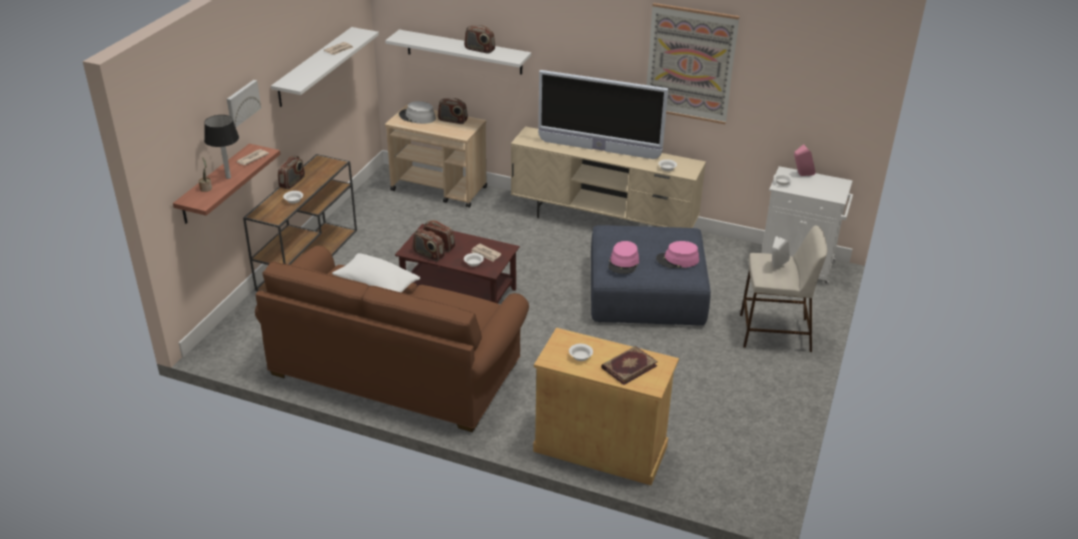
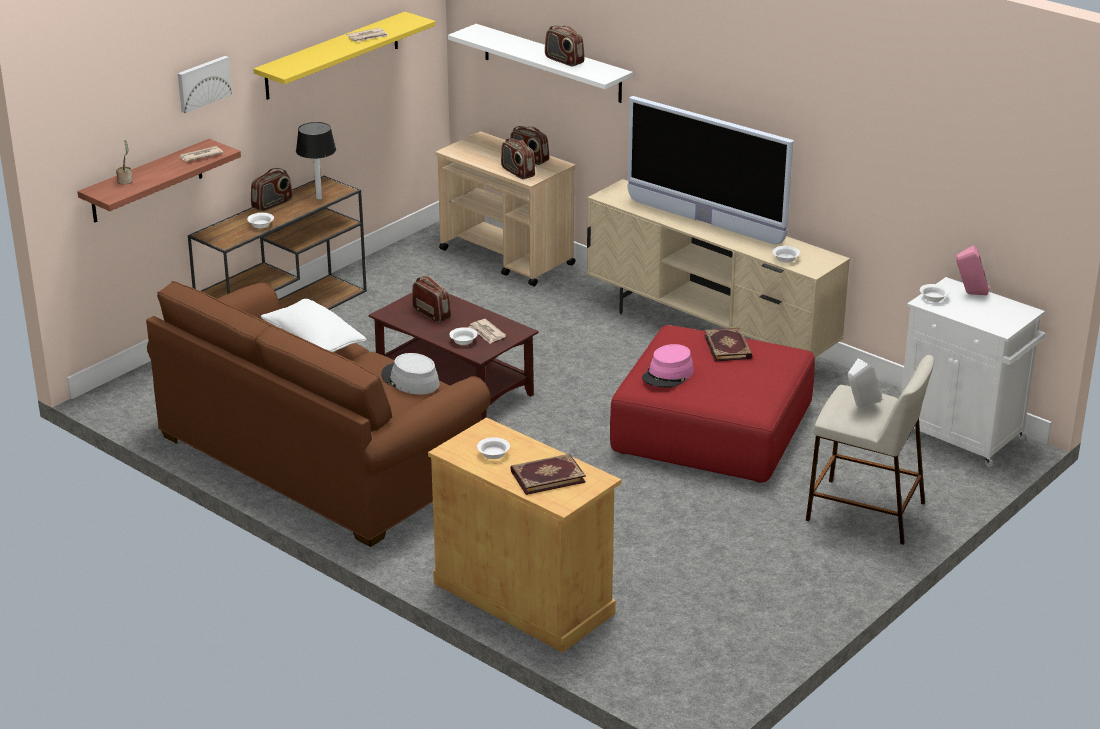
camera: 20 degrees right, 5 degrees down
table lamp [204,115,239,179] -> table lamp moved to [296,122,336,200]
white shelf [271,27,379,107] -> yellow shelf [253,12,436,100]
grey hat [399,101,436,124] -> grey hat moved to [381,353,440,394]
radio [413,229,445,261] -> radio moved to [501,138,535,179]
blue ottoman [591,225,711,326] -> red ottoman [610,325,815,483]
picture [646,3,740,124] -> none
pink hat [656,241,699,268] -> none
none -> book [704,328,752,362]

